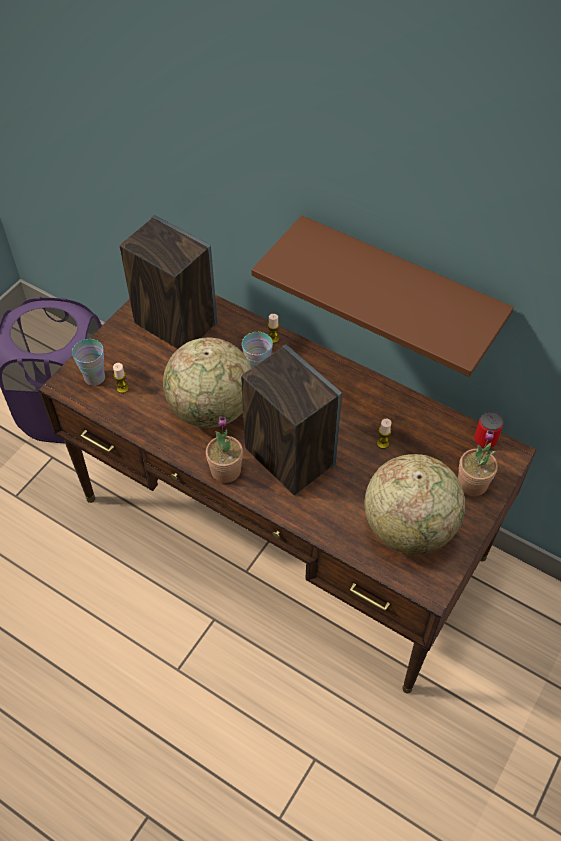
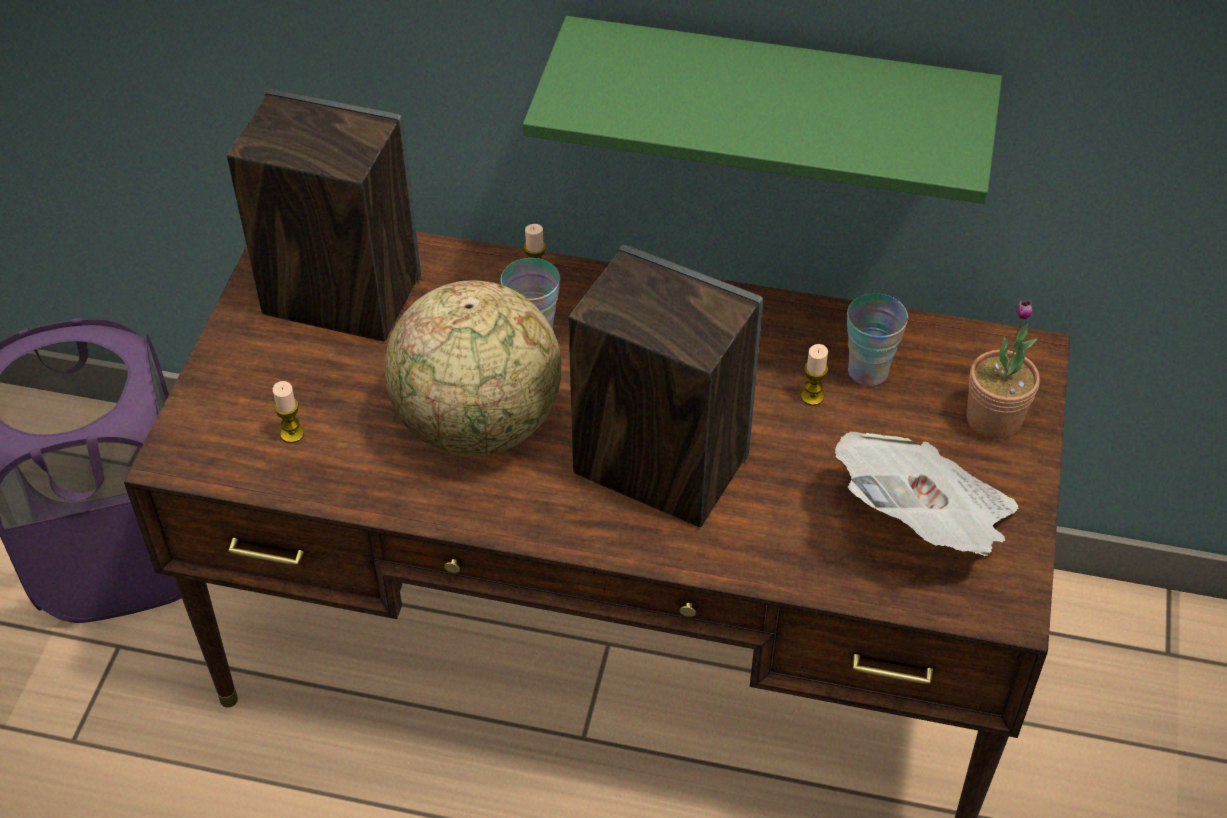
camera: 20 degrees left, 5 degrees down
cup [72,339,105,386] -> cup moved to [847,293,908,386]
potted plant [206,416,243,483] -> none
brown shelf [251,215,514,377] -> green shelf [523,16,1002,204]
globe [365,454,465,554] -> newspaper [835,432,1019,556]
can [474,411,503,448] -> none

